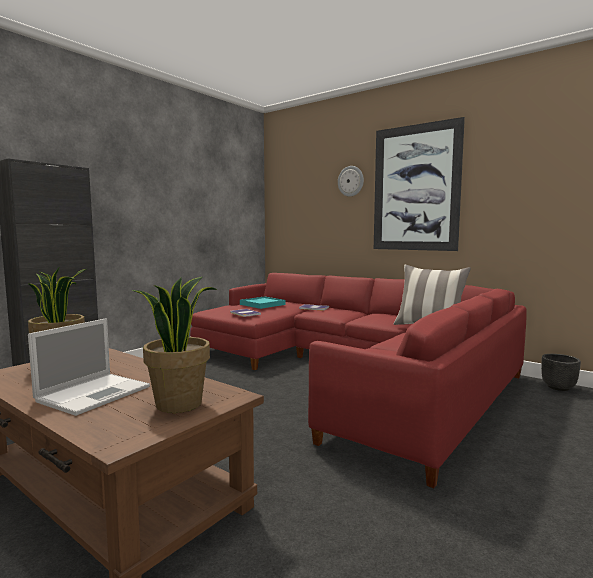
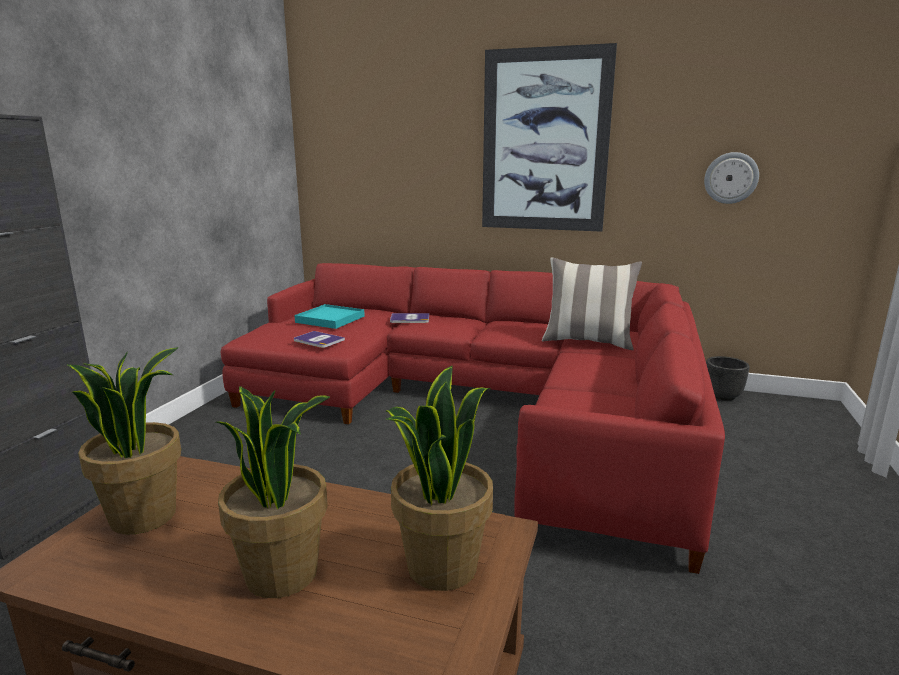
camera: 20 degrees left, 10 degrees up
laptop [28,318,150,416] -> potted plant [216,386,330,598]
wall clock [338,166,364,197] -> wall clock moved to [704,152,759,204]

